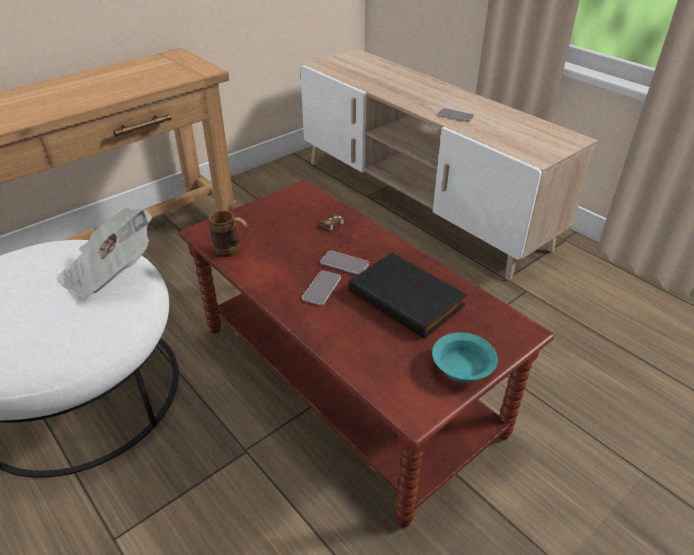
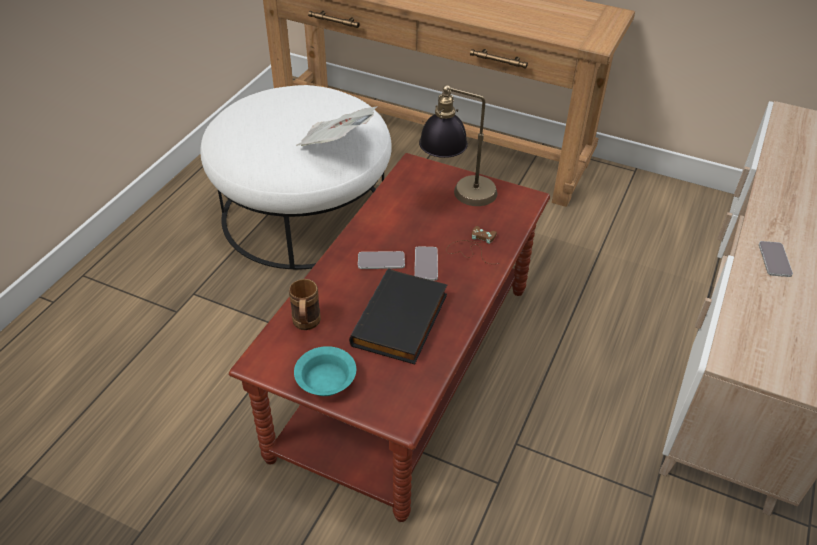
camera: 65 degrees right, 5 degrees up
brown mug [208,210,248,257] -> brown mug moved to [289,279,321,330]
none -> table lamp [419,85,497,206]

